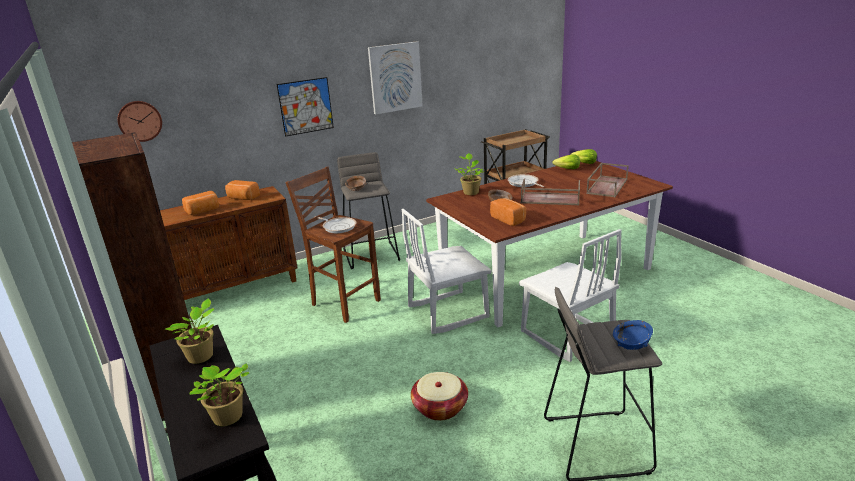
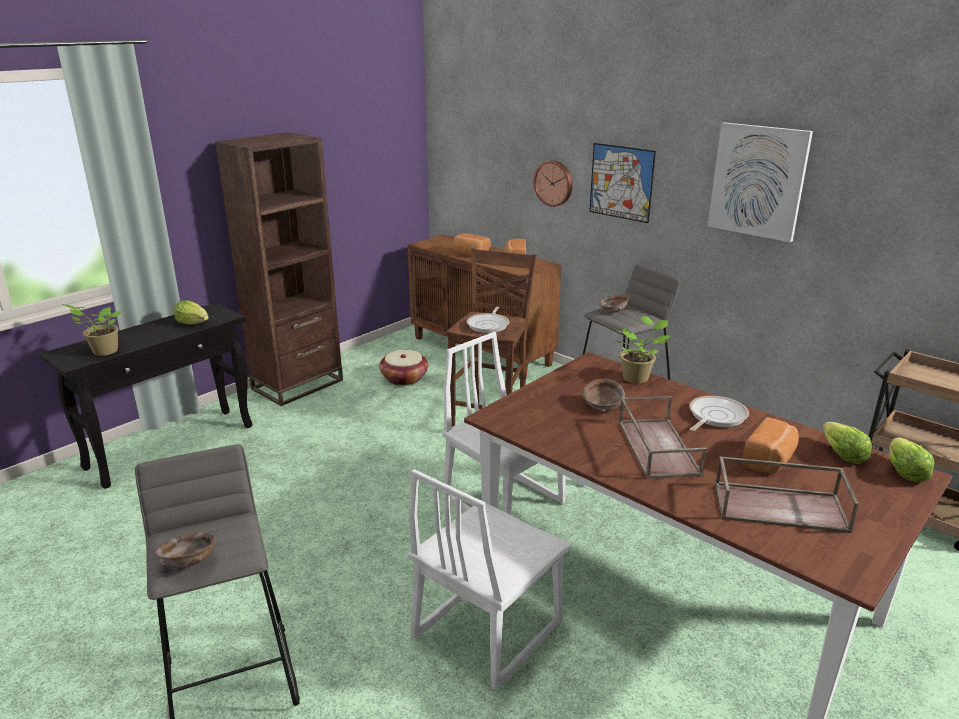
camera: 70 degrees right, 0 degrees up
wall clock [117,101,162,142] -> wall clock moved to [534,161,573,207]
potted plant [165,299,215,364] -> lettuce [174,300,209,325]
basket [411,372,468,421] -> basket moved to [379,350,428,386]
bread [490,198,526,226] -> bread moved to [742,417,799,474]
blue bowl [613,320,653,350] -> brown bowl [156,532,215,568]

